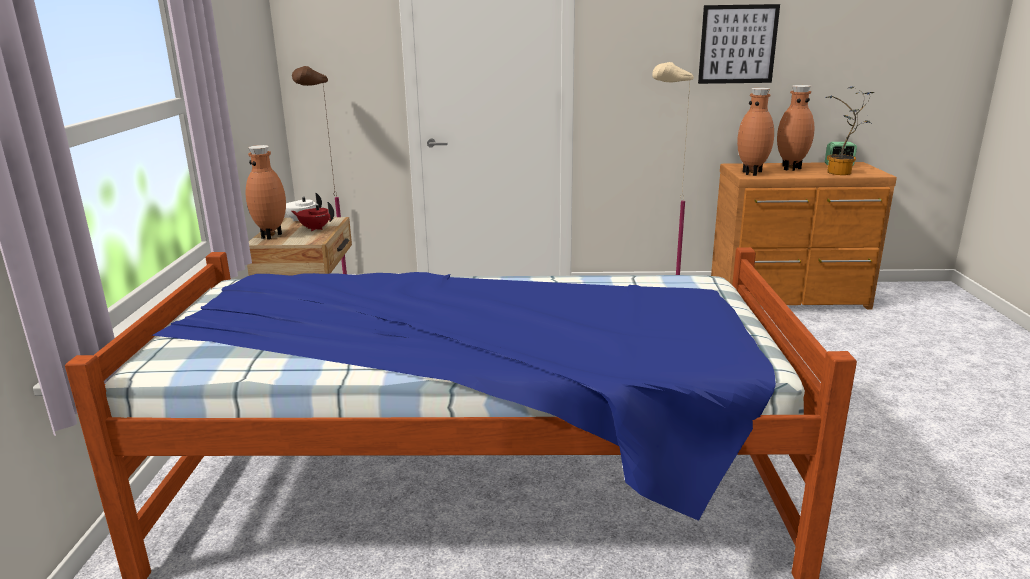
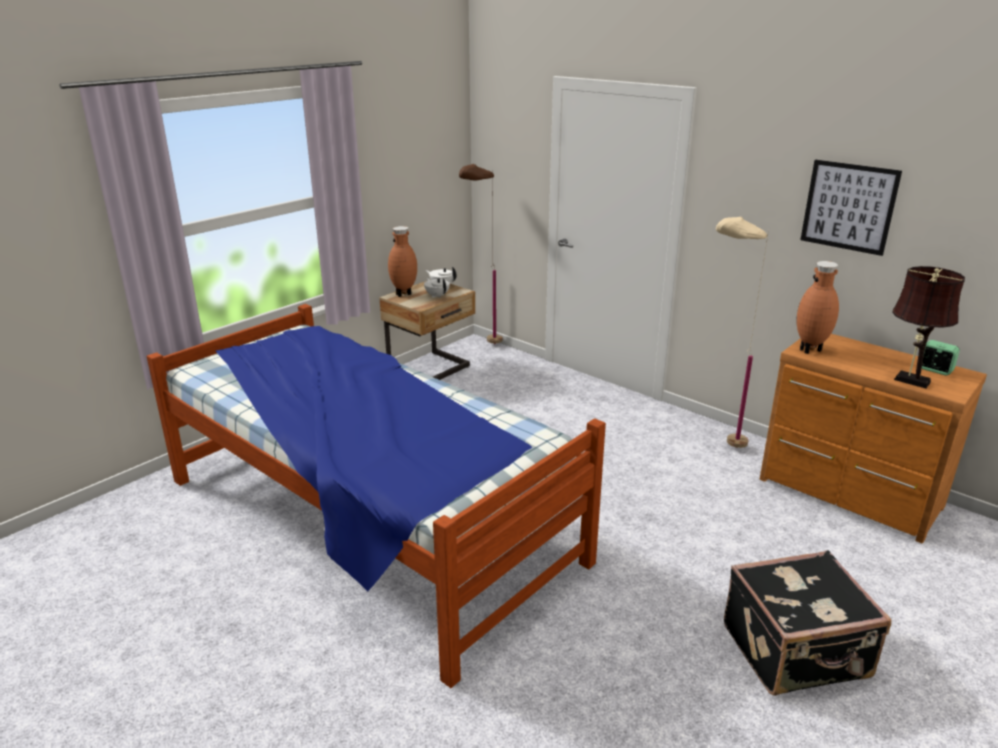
camera: 40 degrees right, 5 degrees up
red teapot [291,202,334,231] -> white teapot [424,278,450,298]
brown vase [777,85,815,171] -> none
potted plant [825,87,874,175] -> brown table lamp [892,266,965,388]
none -> black suitcase [724,550,892,696]

